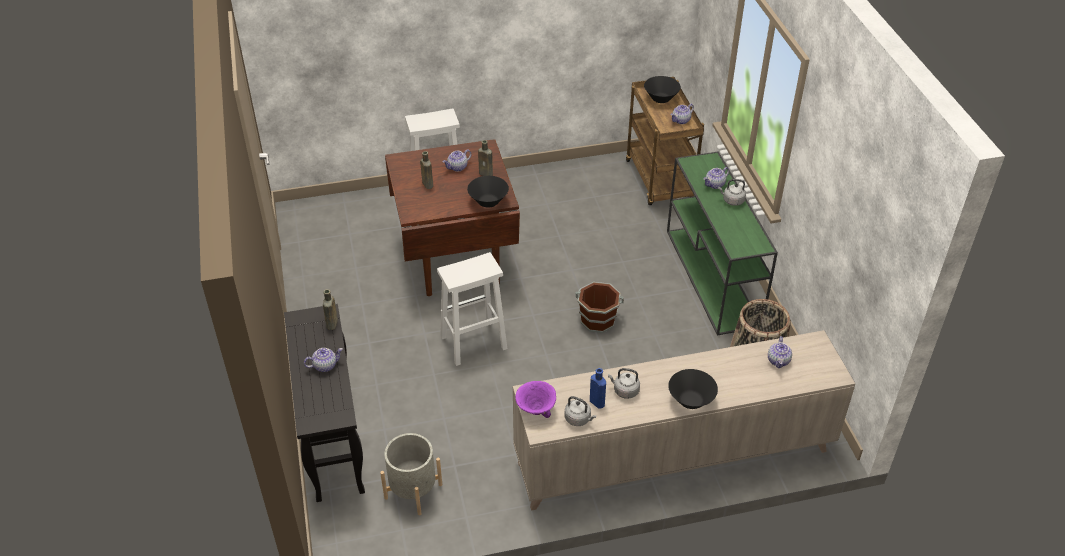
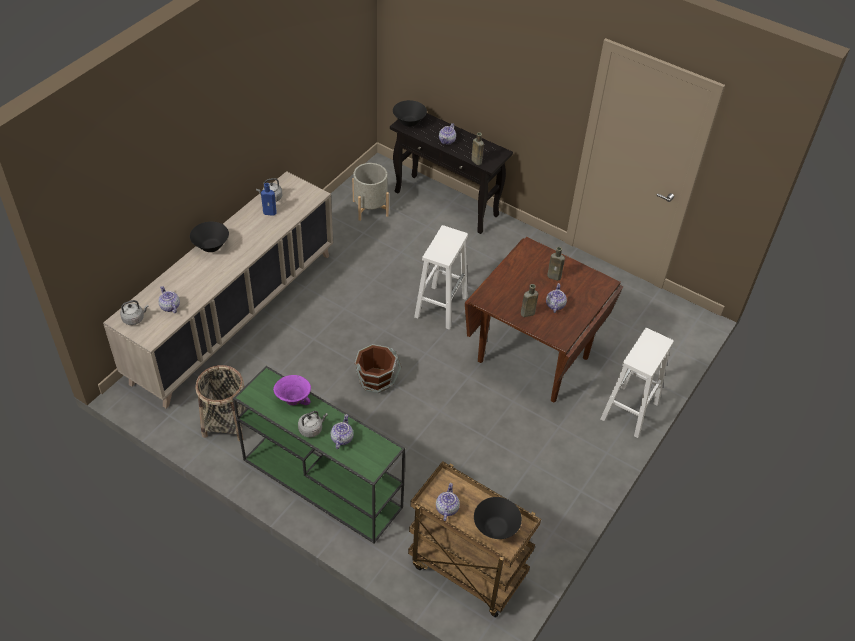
camera: 135 degrees right, 5 degrees up
black bowl [467,176,509,208] -> black bowl moved to [393,100,427,127]
purple bowl [516,381,556,418] -> purple bowl moved to [273,375,311,405]
grey kettle [608,368,640,399] -> grey kettle moved to [120,300,149,325]

